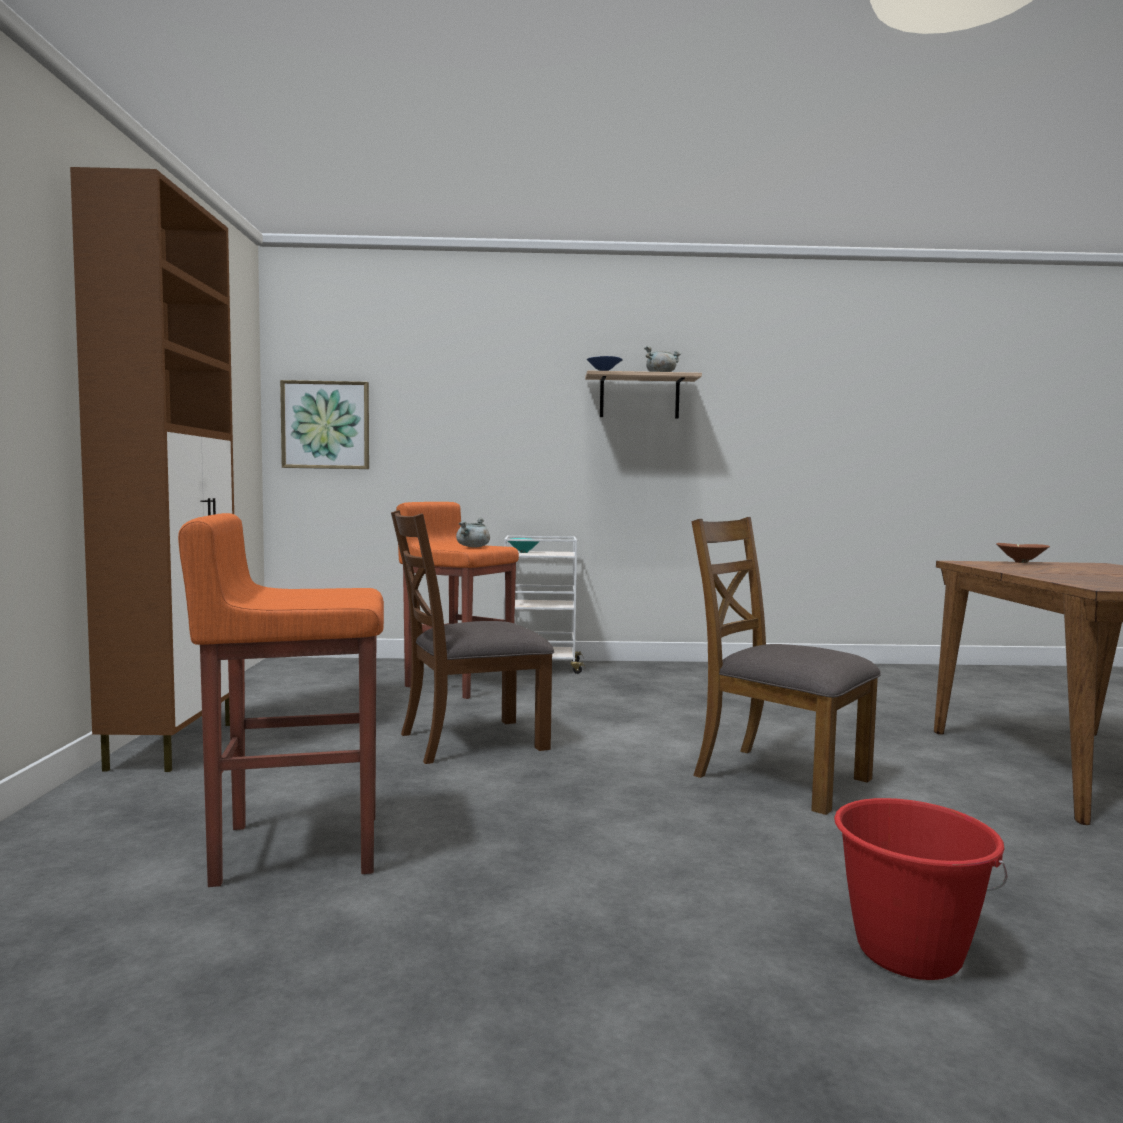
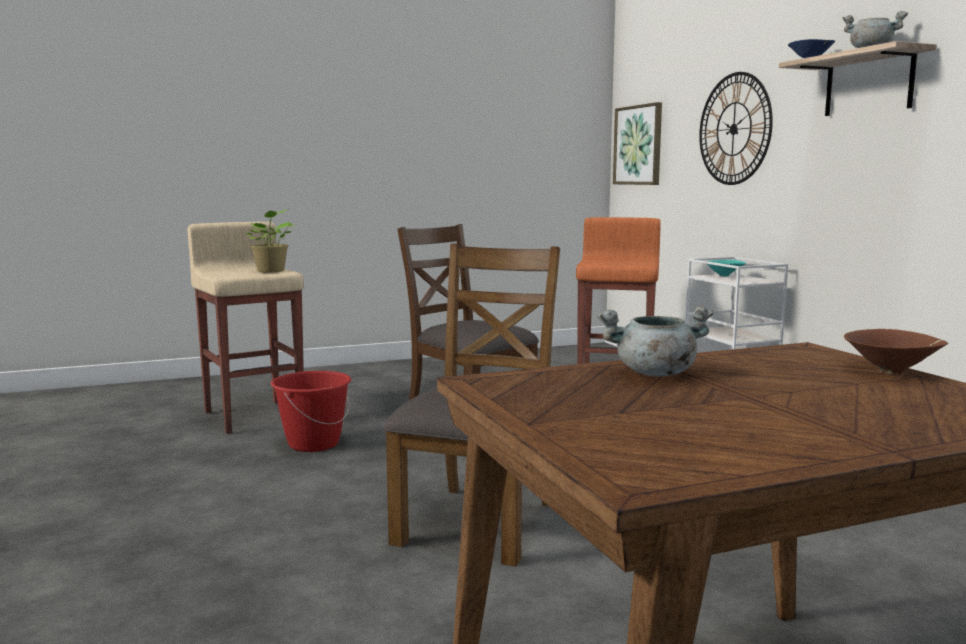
camera: 70 degrees right, 5 degrees up
brown cabinet [70,167,234,772] -> none
orange stool [178,513,384,887] -> beige stool [187,222,304,434]
grey cooking pot [456,517,490,547] -> grey cooking pot moved to [597,306,714,377]
red bucket [834,798,1008,980] -> red bucket moved to [271,371,351,452]
none -> potted plant [244,209,295,272]
none -> wall clock [699,72,773,185]

